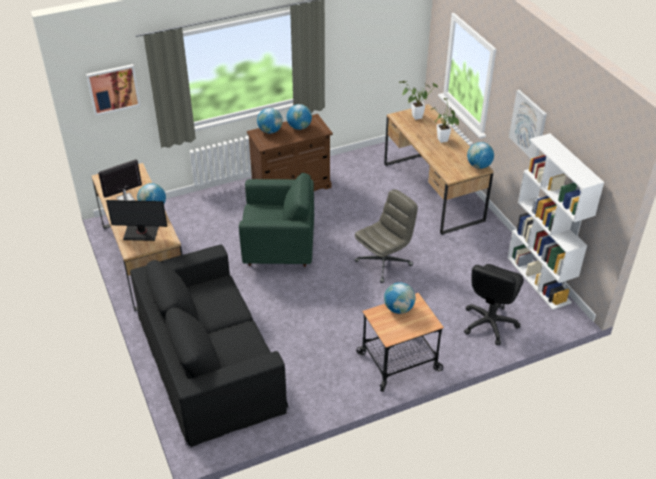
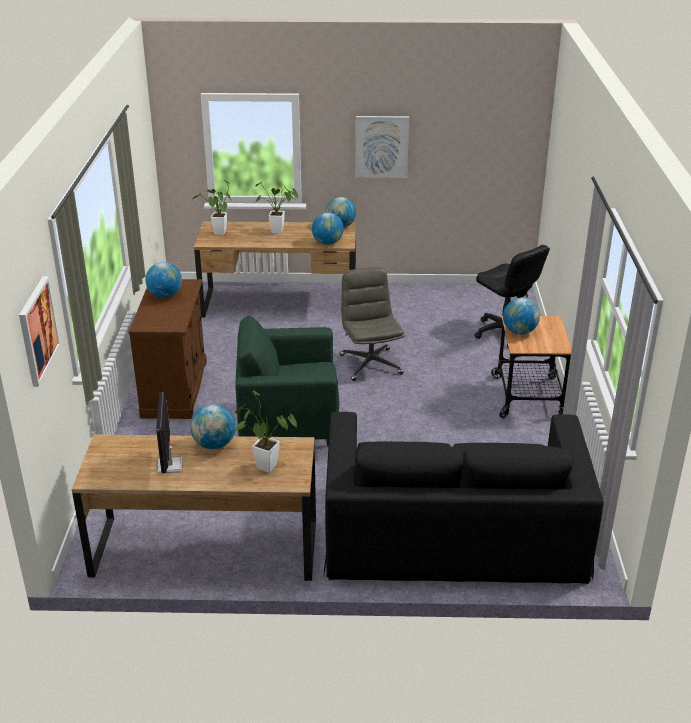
camera: 65 degrees left, 10 degrees down
monitor [106,200,167,241] -> potted plant [234,391,297,473]
green armchair [239,173,314,267] -> green armchair turned 120 degrees counterclockwise [235,316,339,446]
globe [257,108,283,134] -> globe moved to [312,213,344,245]
white bookcase [507,133,604,310] -> none

